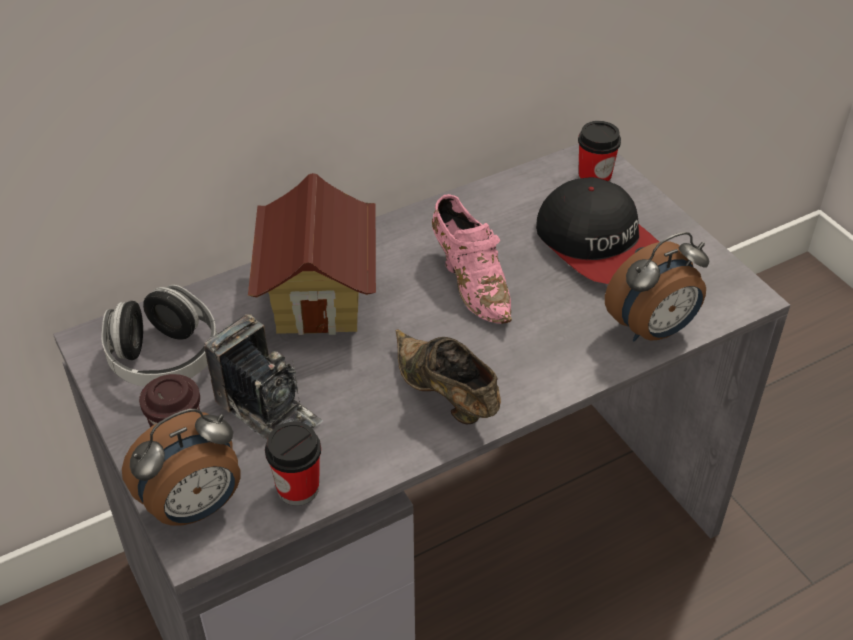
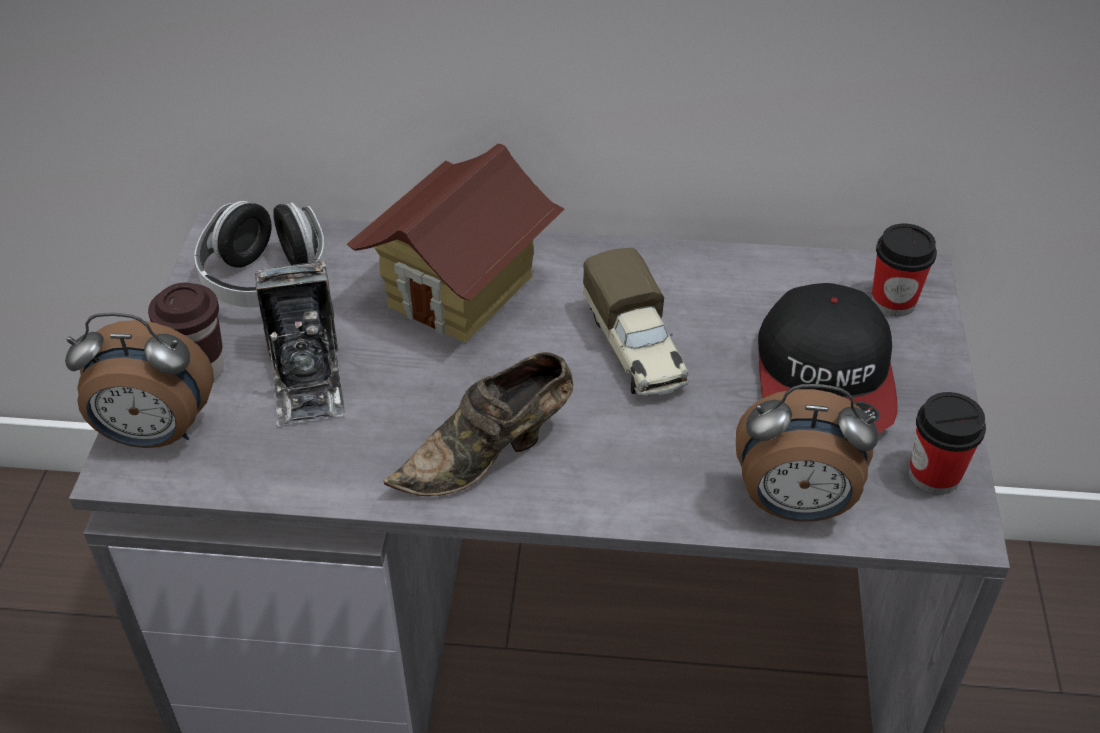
camera: 35 degrees right, 0 degrees up
cup [265,422,321,506] -> cup moved to [909,392,986,495]
brown shoe [396,329,501,424] -> brown shoe turned 120 degrees counterclockwise [383,352,573,496]
pink shoe [432,194,512,324] -> toy truck [583,248,690,396]

